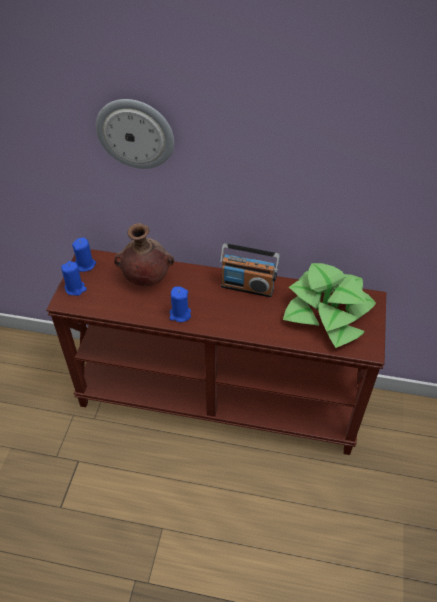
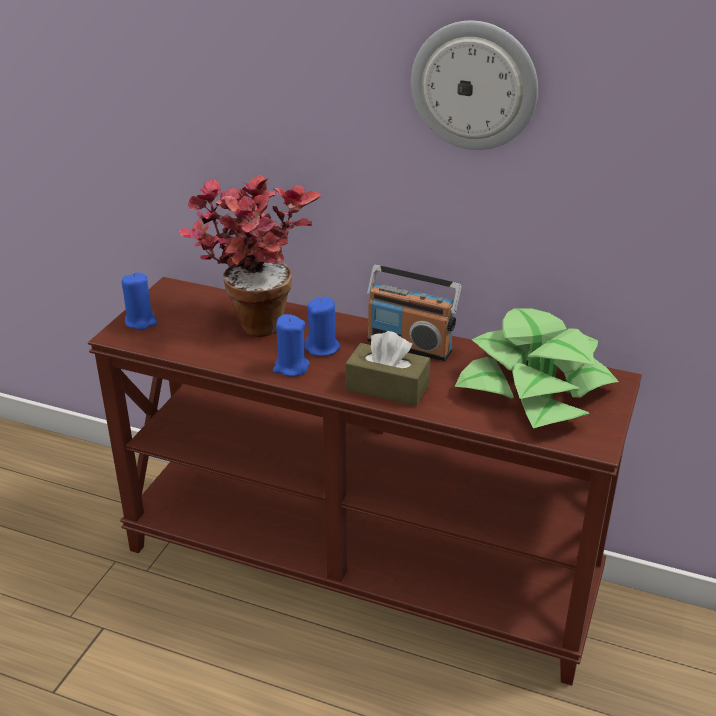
camera: 10 degrees right, 15 degrees down
blue candle [72,237,96,272] -> blue candle moved to [304,297,340,356]
wall clock [96,99,174,169] -> wall clock moved to [411,21,538,150]
brown vase [114,223,174,286] -> potted plant [179,175,321,337]
none -> brown tissue box [345,331,430,406]

